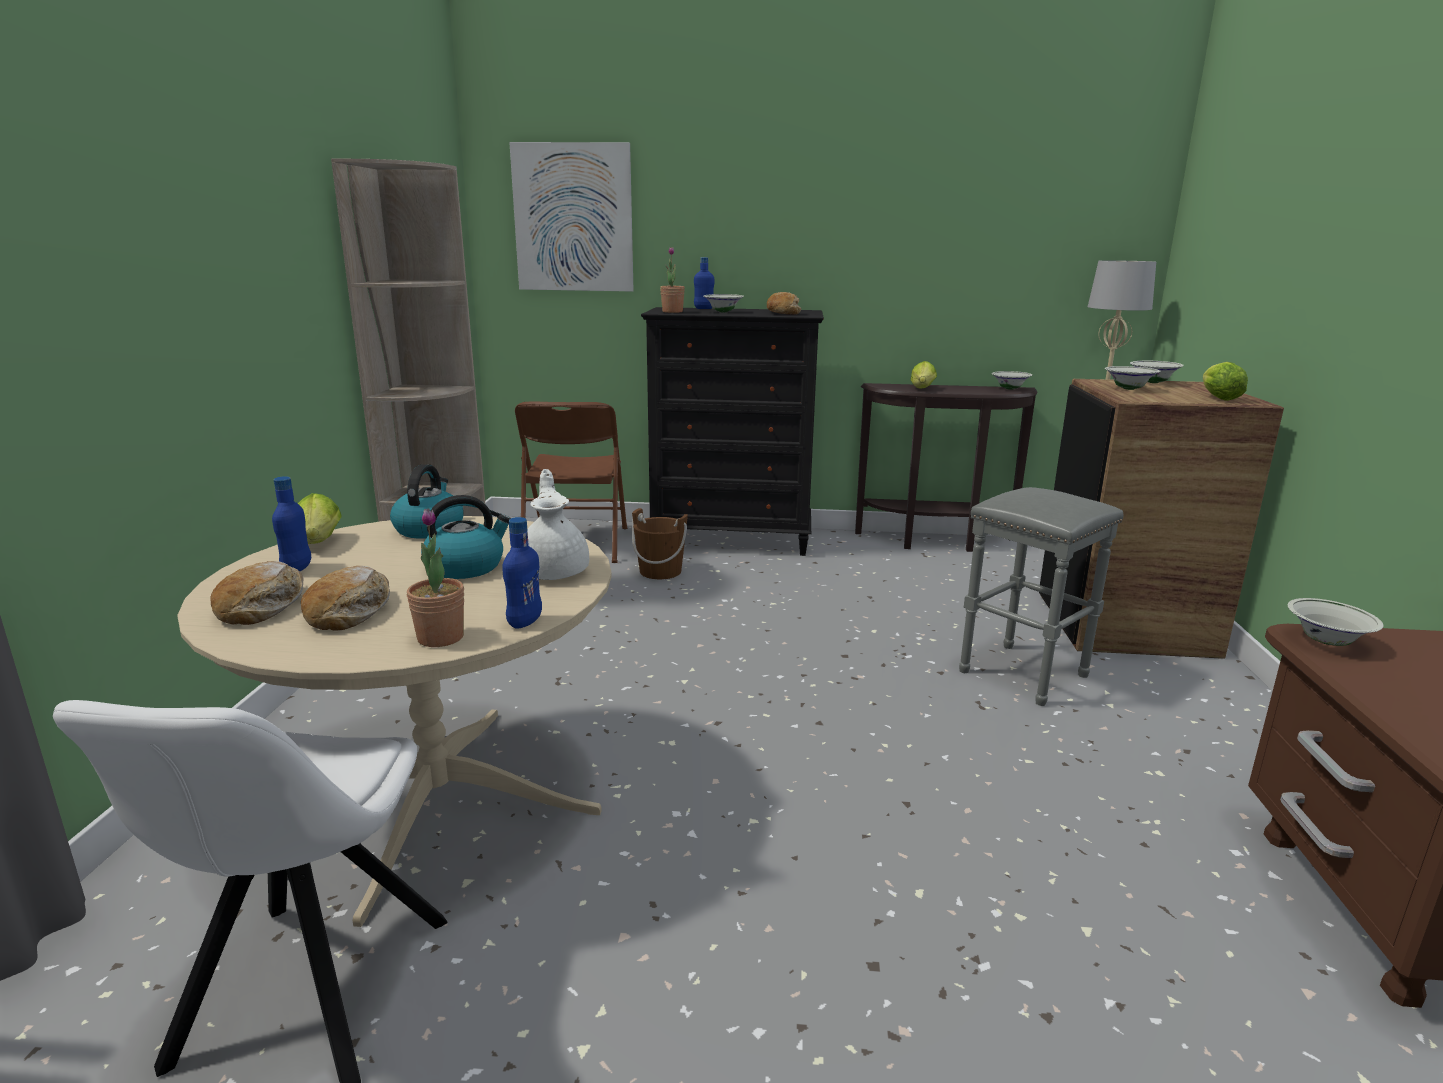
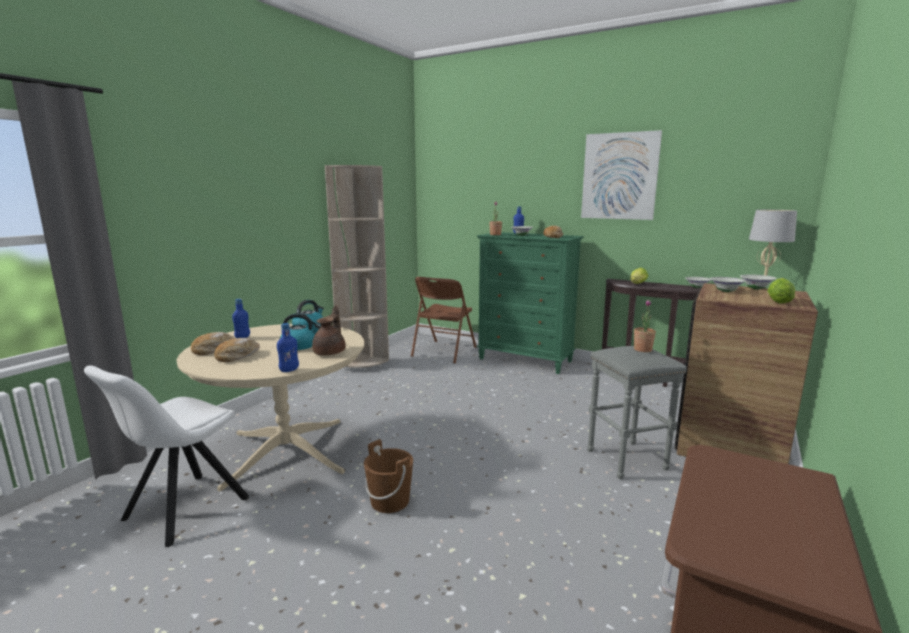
camera: 25 degrees right, 5 degrees down
lettuce [298,493,342,544] -> none
potted plant [407,508,464,647] -> potted plant moved to [634,300,656,352]
picture [509,142,634,292] -> picture moved to [581,130,662,220]
white teapot [527,469,589,580] -> brown teapot [312,305,346,356]
brown bucket [632,508,688,579] -> brown bucket moved to [364,440,413,513]
black dresser [641,307,824,556] -> green dresser [476,232,584,374]
white bowl [1288,598,1384,646] -> none

